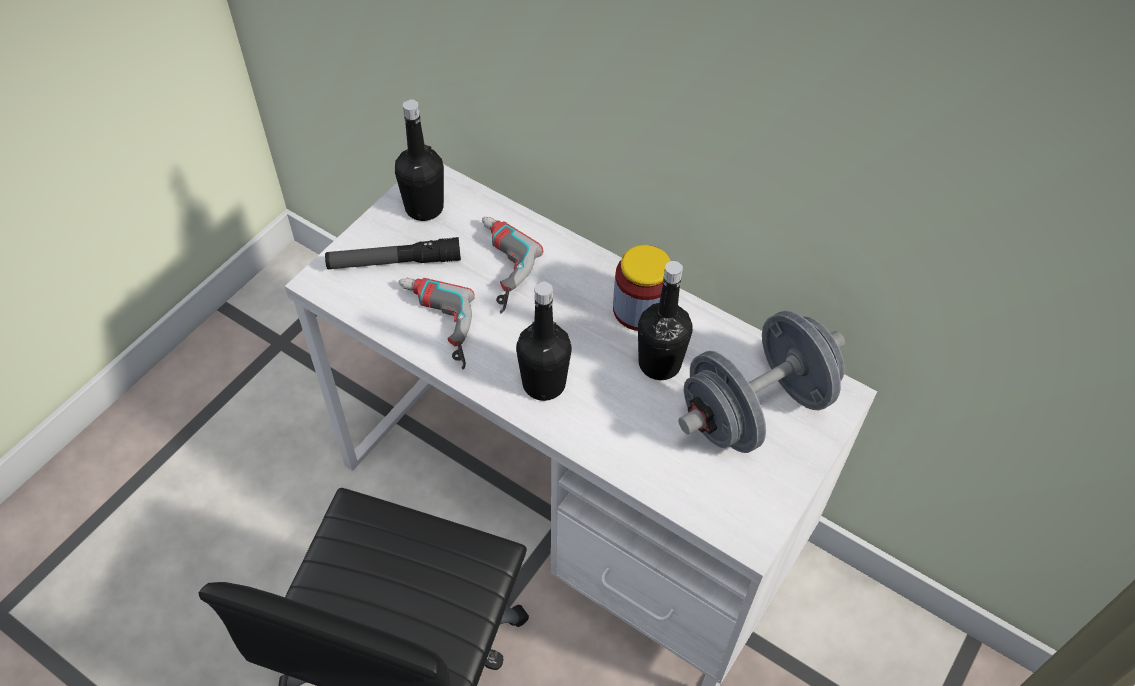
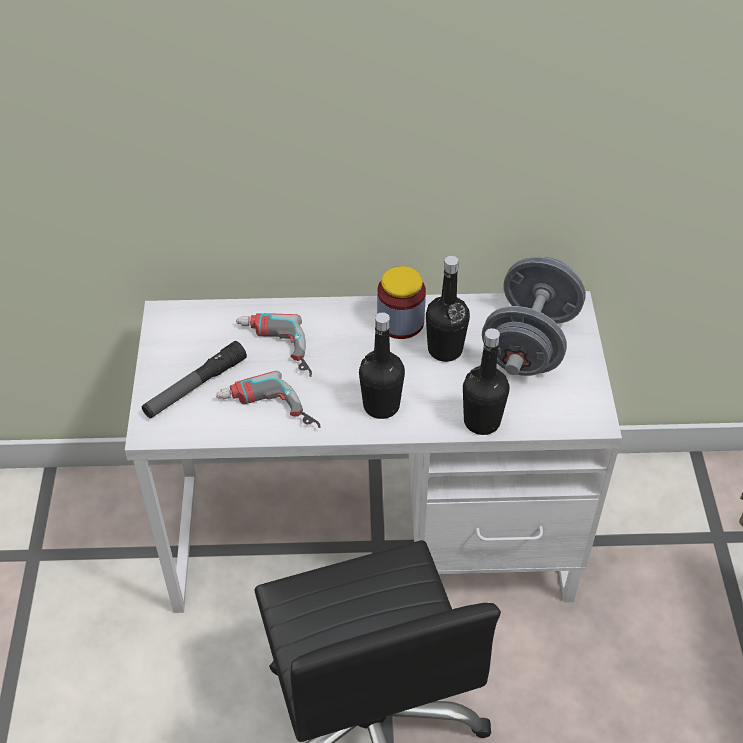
camera: 35 degrees left, 5 degrees down
black bottle [395,99,444,221] -> black bottle moved to [463,328,509,435]

